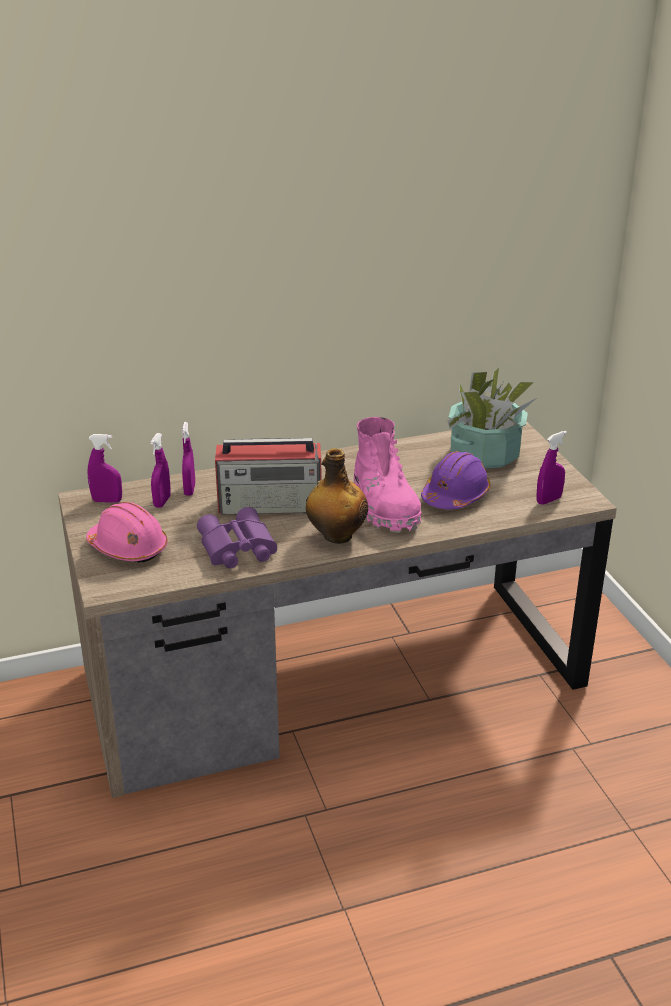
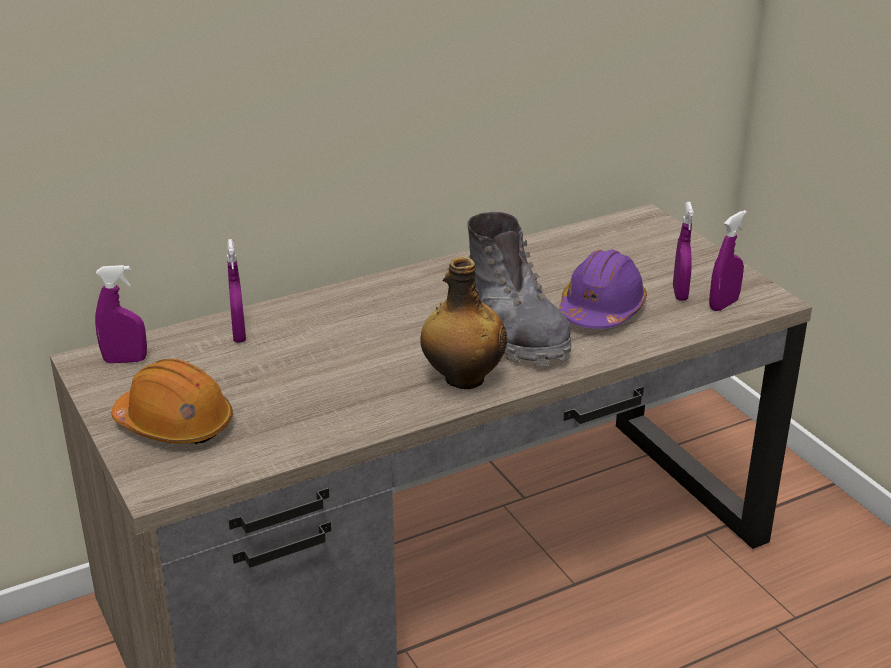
camera: 10 degrees left, 0 degrees up
pink hard hat [86,502,168,563] -> orange hard hat [112,359,233,444]
purple spray bottle [150,433,171,508] -> purple spray bottle moved to [673,202,694,301]
purple binoculars [197,507,277,568] -> none
radio [215,438,321,515] -> none
pink boot [354,417,422,533] -> grey boot [467,212,572,366]
potted plant [448,367,538,468] -> none

